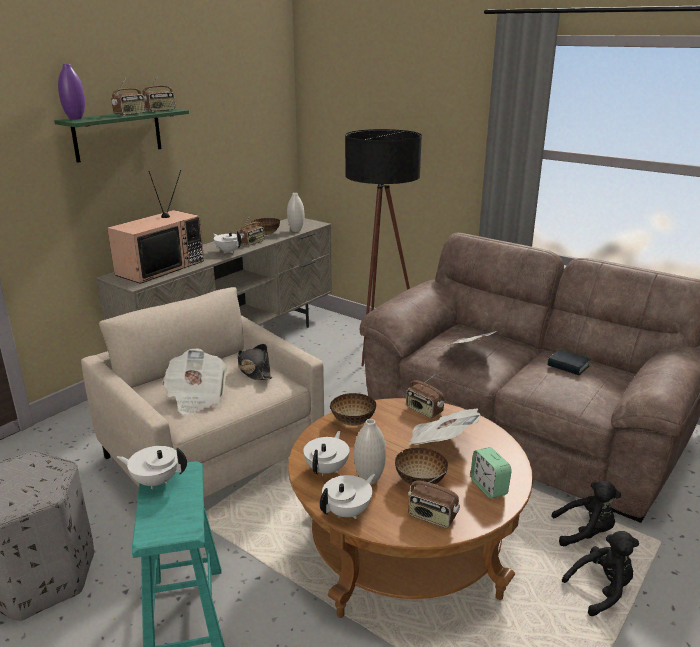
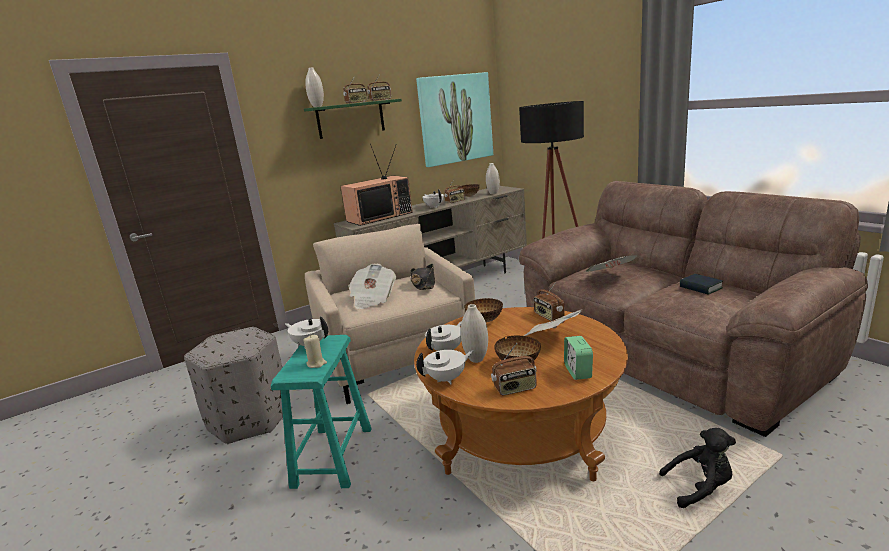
camera: 20 degrees right, 5 degrees down
purple vase [58,63,85,120] -> white vase [305,67,324,107]
radio [408,472,460,528] -> radio turned 60 degrees counterclockwise [491,343,537,396]
black plush toy [551,481,621,546] -> none
none -> beige candle [303,335,327,368]
none -> picture [416,72,493,167]

